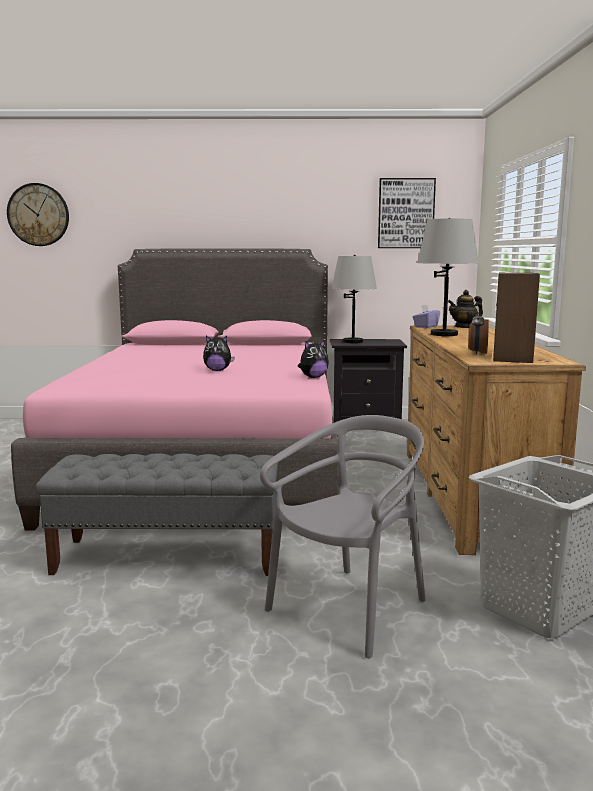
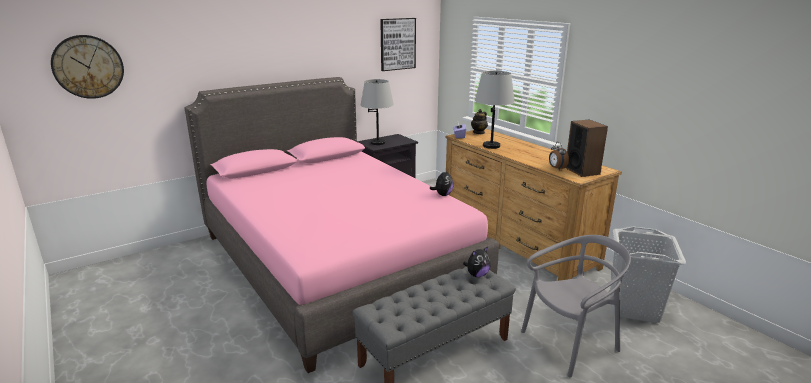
camera: 35 degrees left, 10 degrees up
plush toy [203,336,235,371] -> plush toy moved to [463,246,490,277]
grey chair [260,415,426,658] -> grey chair turned 60 degrees clockwise [521,235,631,377]

